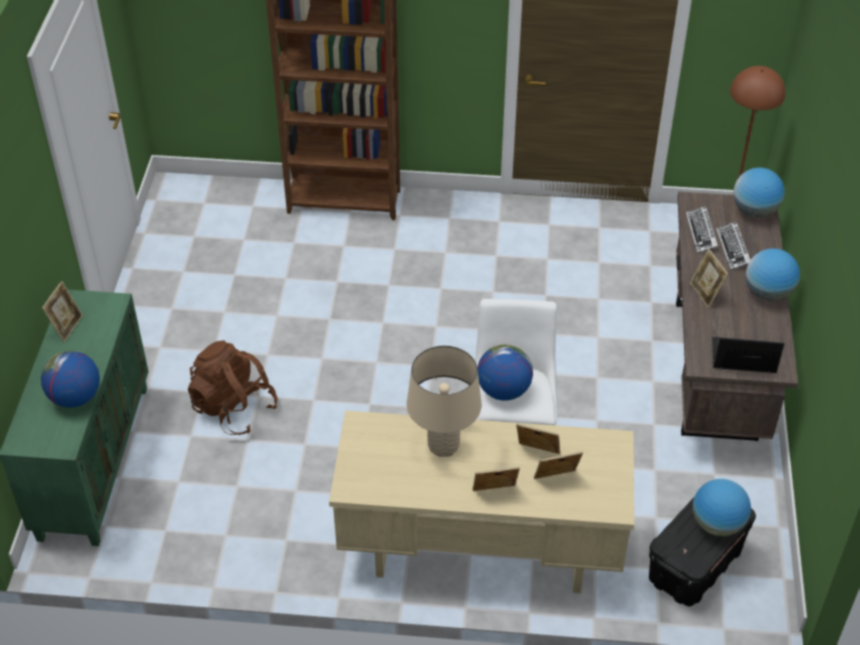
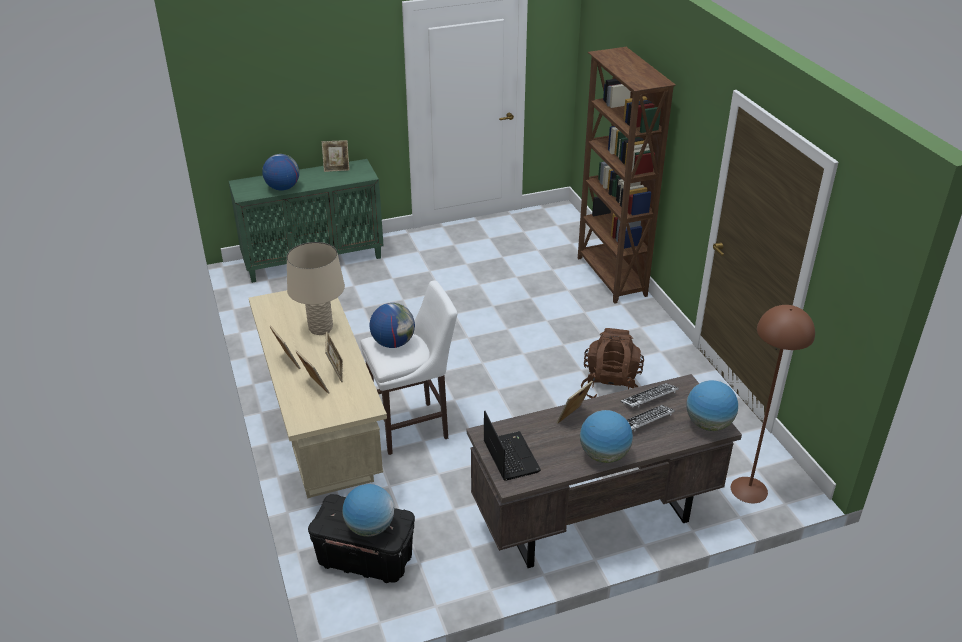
camera: 65 degrees right, 10 degrees down
brown backpack [188,340,278,435] -> brown backpack moved to [581,328,644,398]

